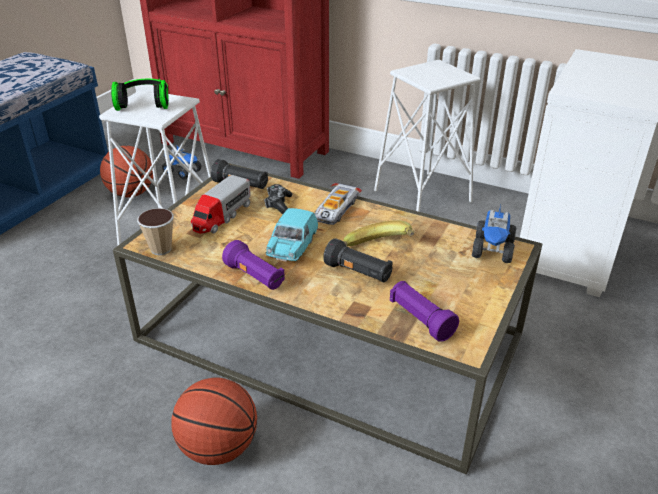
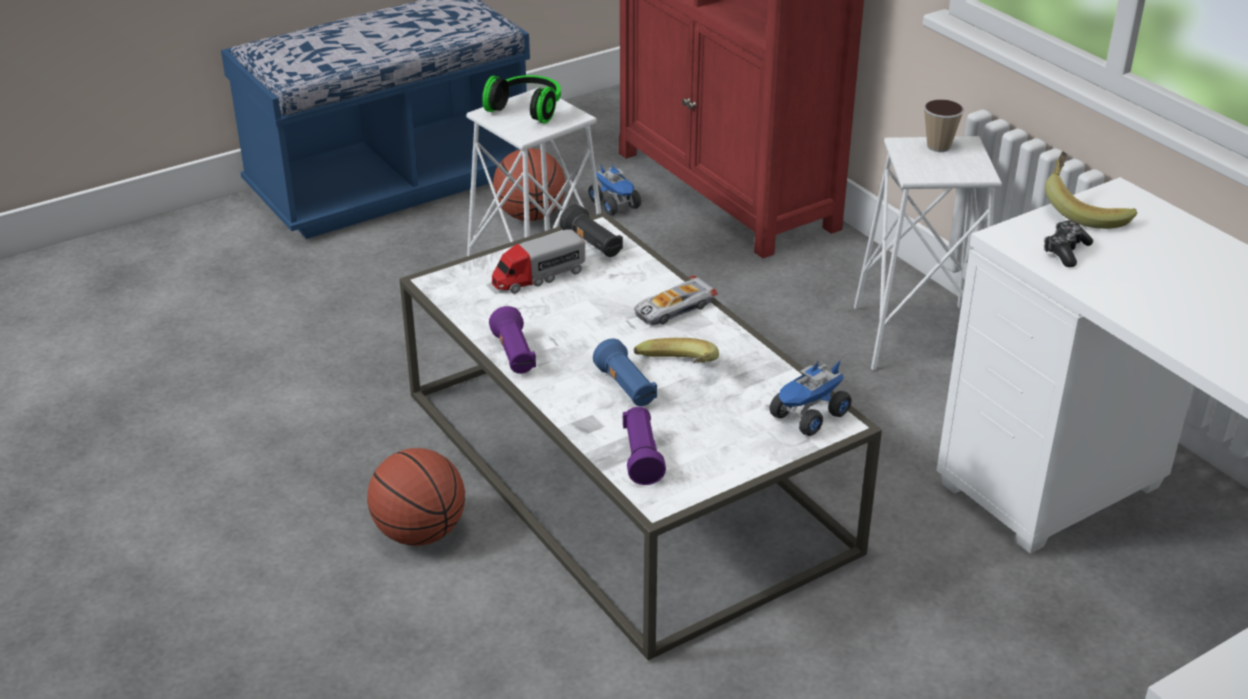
camera: 30 degrees right, 0 degrees up
brown coffee table [113,163,542,474] -> white coffee table [399,212,882,660]
cup [137,208,174,255] -> cup moved to [924,99,964,152]
game controller [264,184,292,214] -> game controller moved to [1044,221,1093,267]
turquoise toy car [266,208,318,262] -> none
black flashlight [323,238,393,283] -> blue flashlight [593,338,657,406]
none -> banana [1045,151,1137,229]

